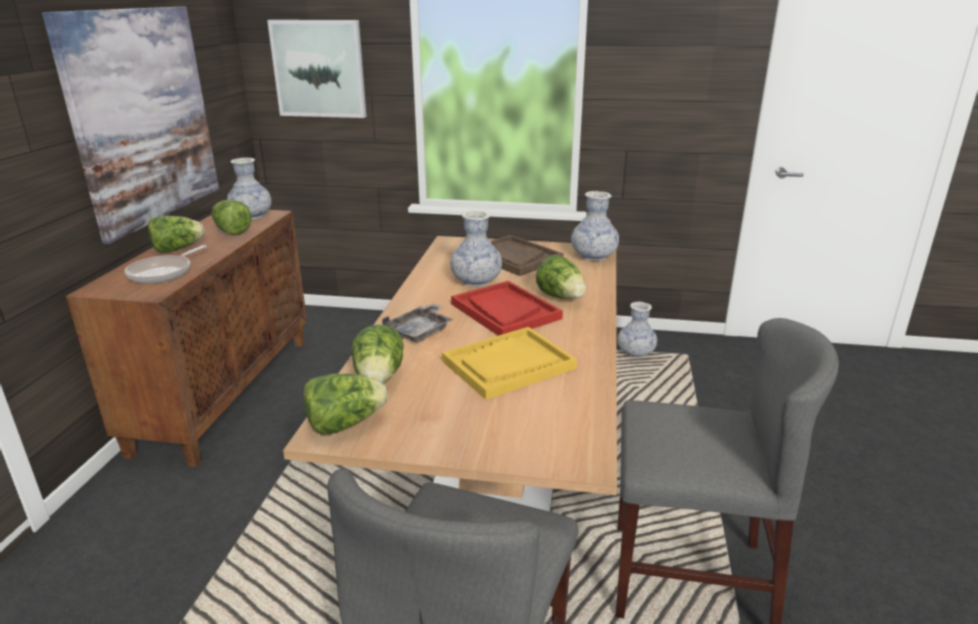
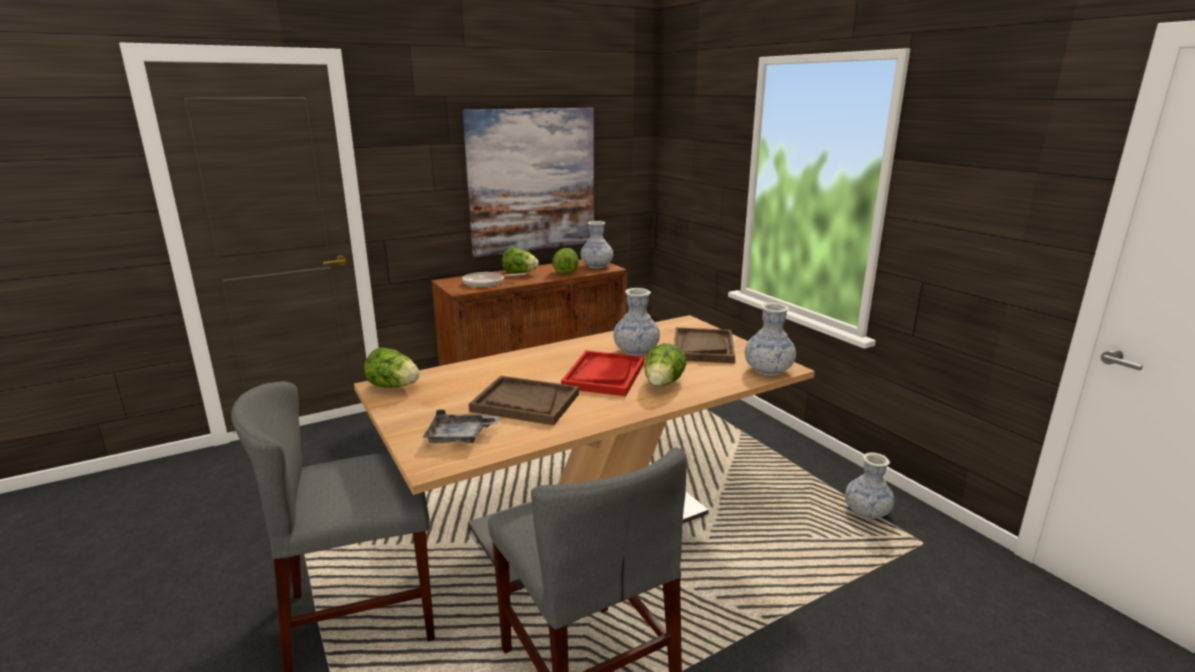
camera: 50 degrees right, 5 degrees down
picture [267,20,367,118] -> none
lettuce [351,324,404,383] -> none
grey tray [382,303,454,343] -> grey tray moved to [422,410,500,443]
yellow tray [442,327,577,400] -> brown tray [469,376,579,425]

